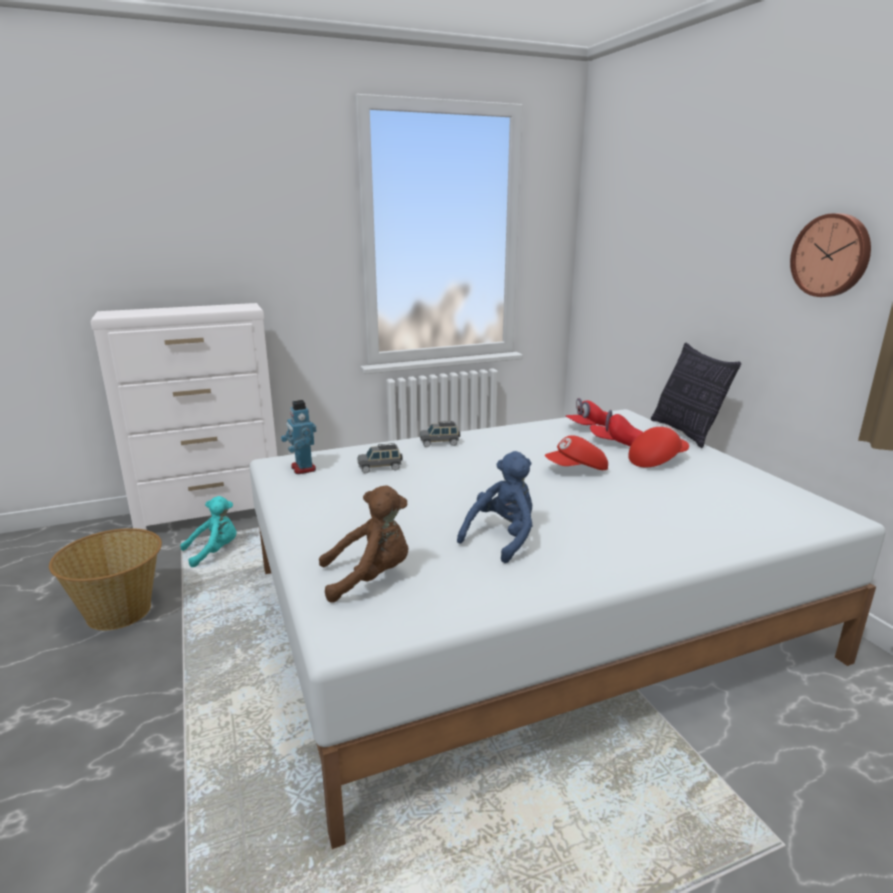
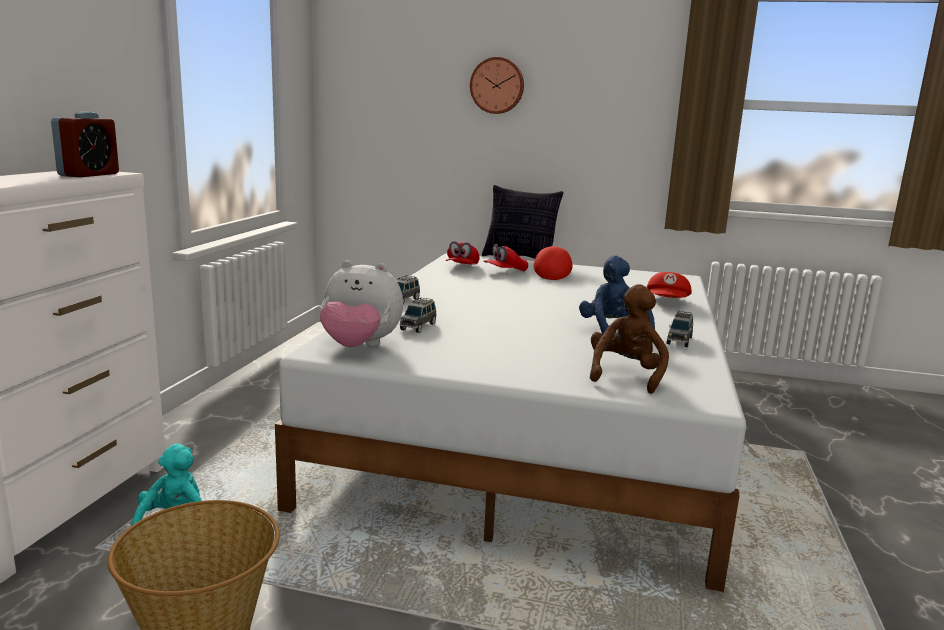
camera: 55 degrees left, 5 degrees down
toy robot [281,400,316,474] -> plush toy [320,260,403,347]
red cap [545,435,608,470] -> red cap moved to [647,272,692,298]
wall clock [790,213,871,297] -> wall clock moved to [470,57,524,114]
none -> alarm clock [51,111,119,177]
none -> grey toy car [667,311,693,347]

